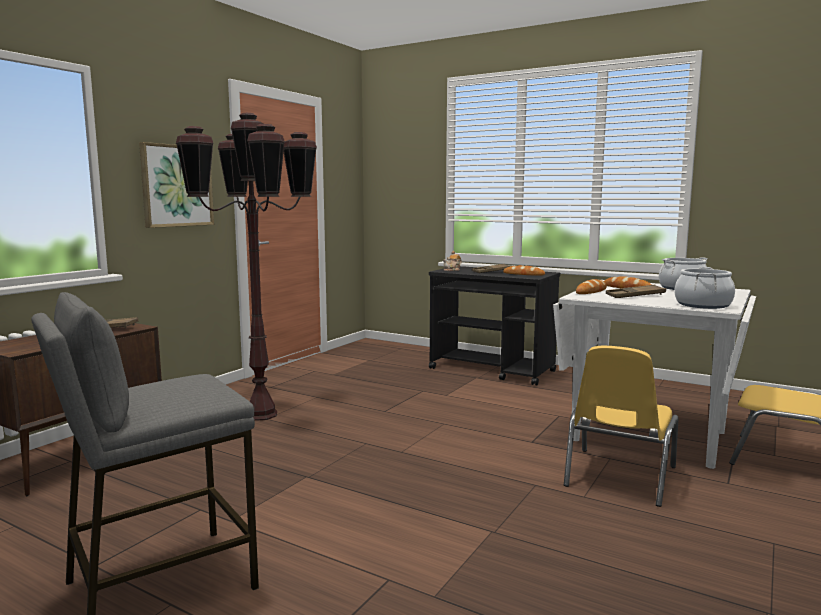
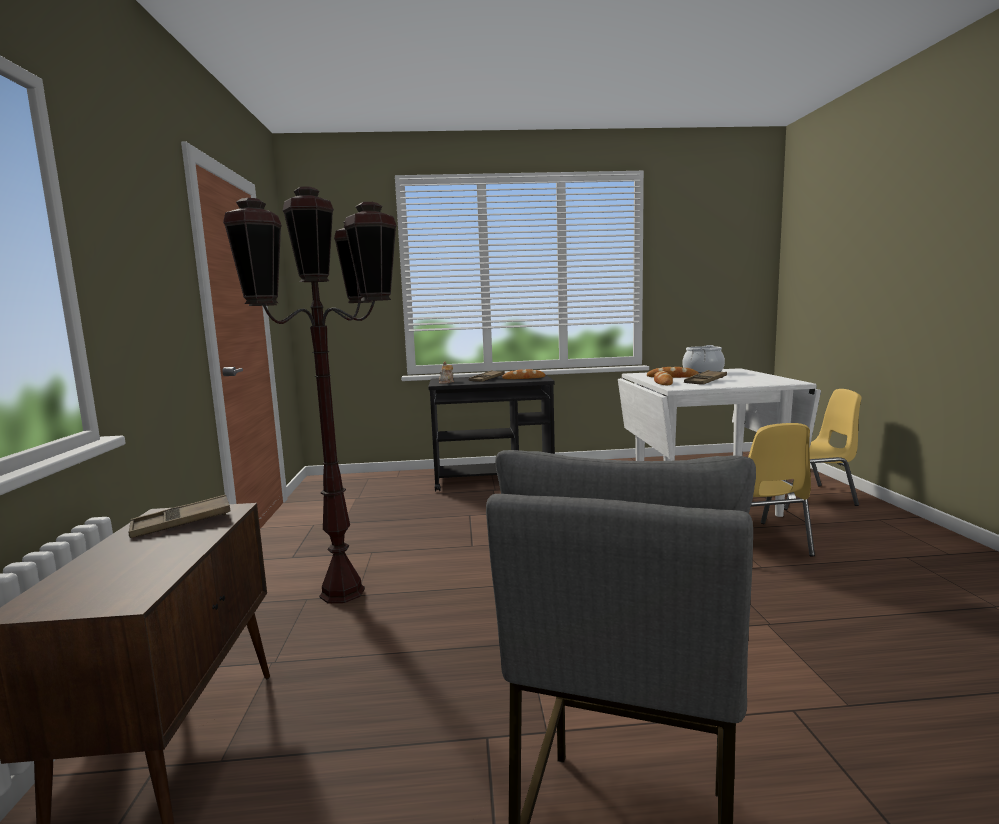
camera: 35 degrees left, 0 degrees up
picture [139,142,214,228] -> none
cooking pot [674,267,735,309] -> none

